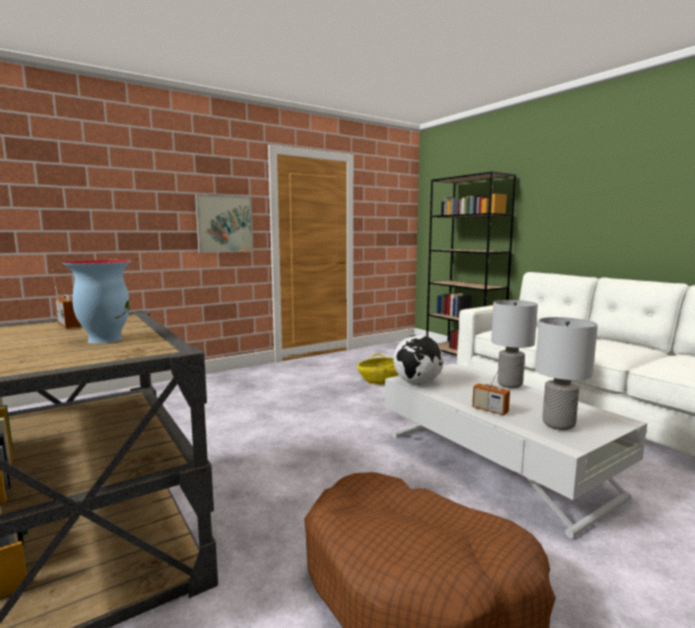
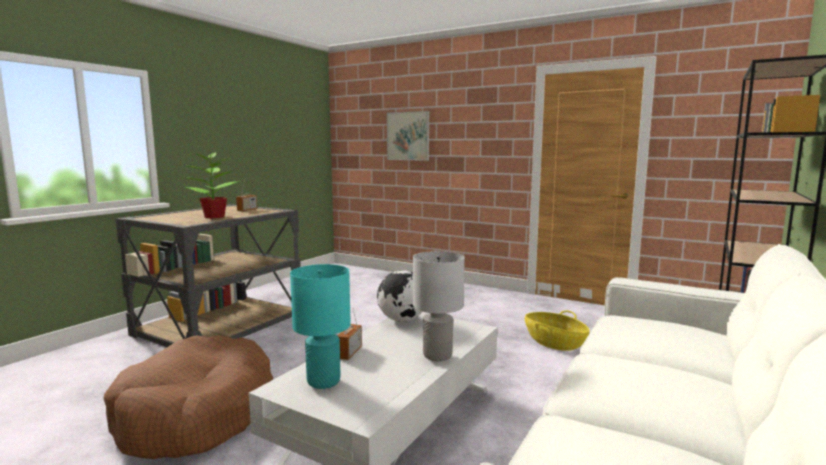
camera: 65 degrees right, 0 degrees up
vase [63,260,132,344] -> potted plant [184,149,241,218]
picture [195,194,253,253] -> picture moved to [387,111,429,161]
grey table lamp [535,317,598,430] -> turquoise table lamp [290,264,351,389]

